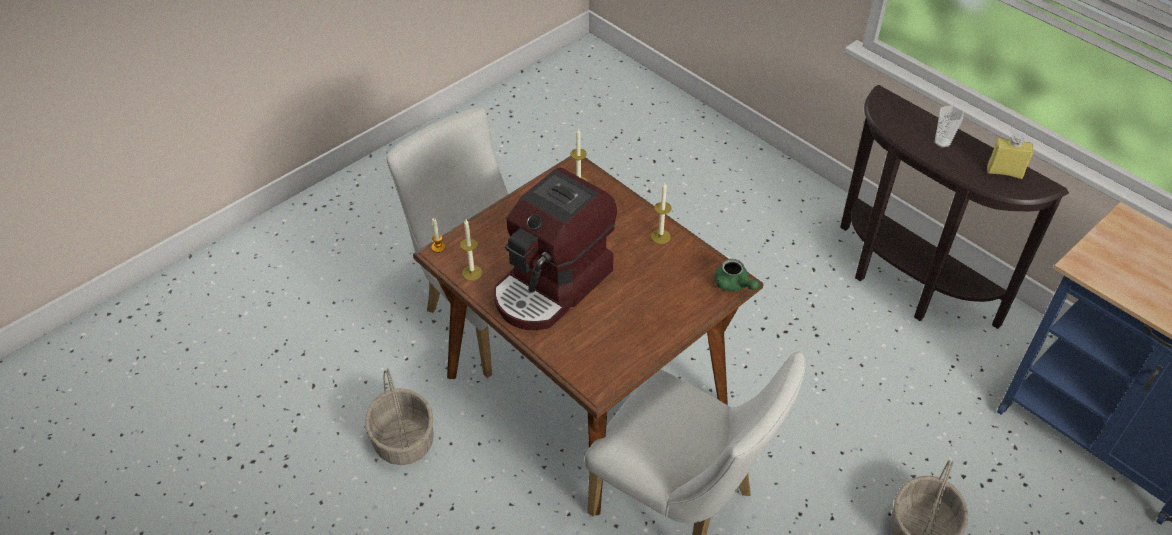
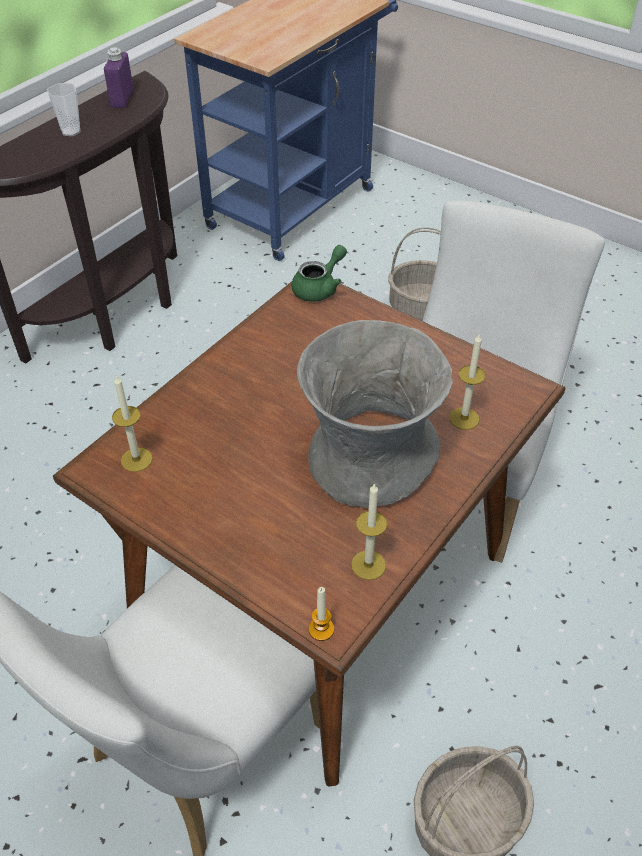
camera: 100 degrees left, 0 degrees up
coffee machine [494,167,617,330] -> grey vase [297,320,453,508]
candle [651,183,672,244] -> candle moved to [449,335,486,430]
yellow bottle [987,134,1033,179] -> purple bottle [104,47,134,108]

